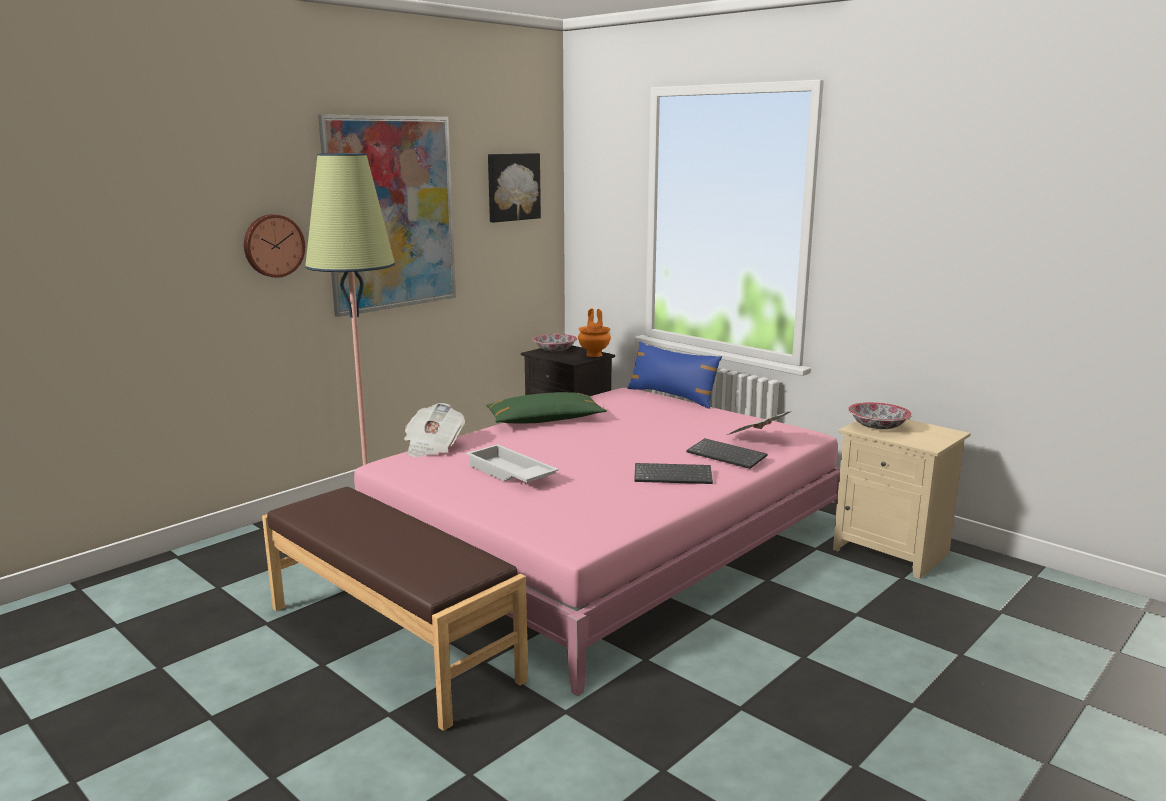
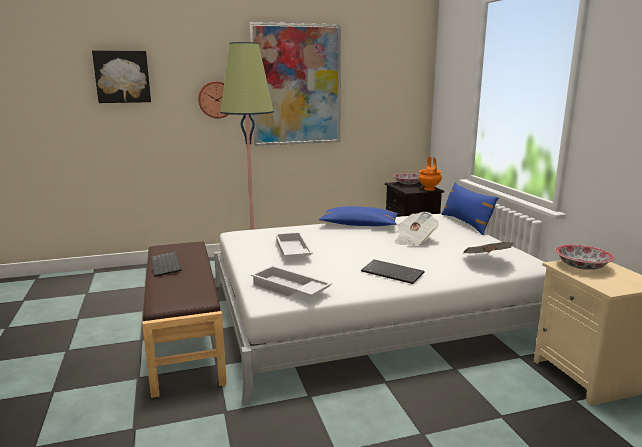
camera: 30 degrees right, 0 degrees up
pink bed [354,388,840,696] -> white bed [214,214,546,405]
newspaper [404,403,465,457] -> newspaper moved to [395,212,439,245]
green pillow [486,392,607,423] -> blue pillow [319,206,399,226]
picture [488,153,541,222] -> picture moved to [92,50,151,103]
keyboard [686,438,767,469] -> keyboard moved to [151,251,182,277]
none -> white tray [251,265,332,297]

